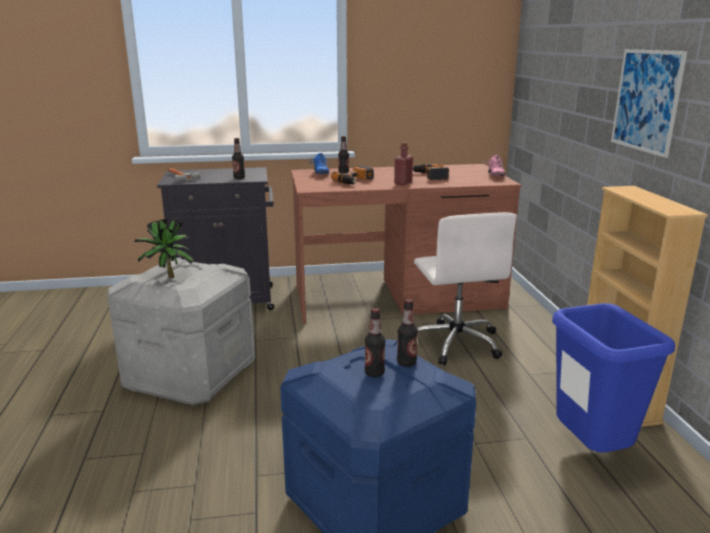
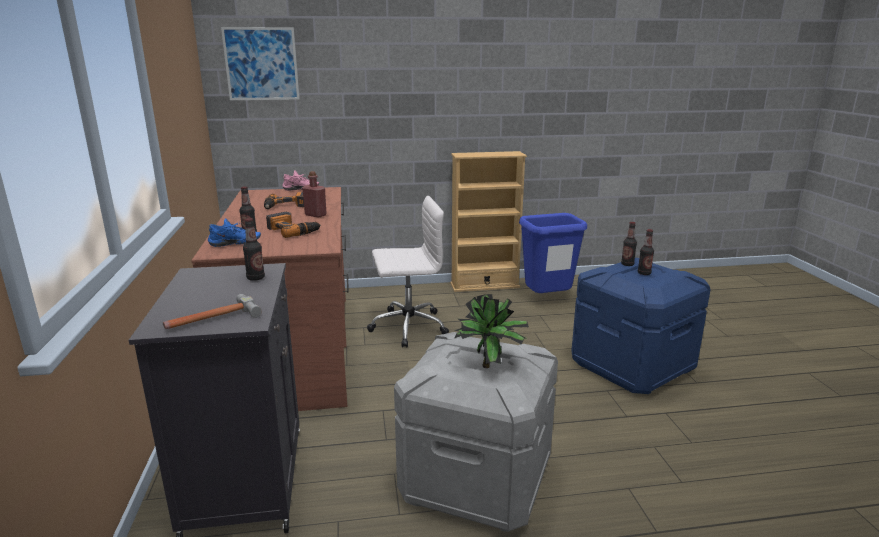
camera: 90 degrees left, 0 degrees up
picture [611,49,687,158] -> picture moved to [221,27,299,100]

